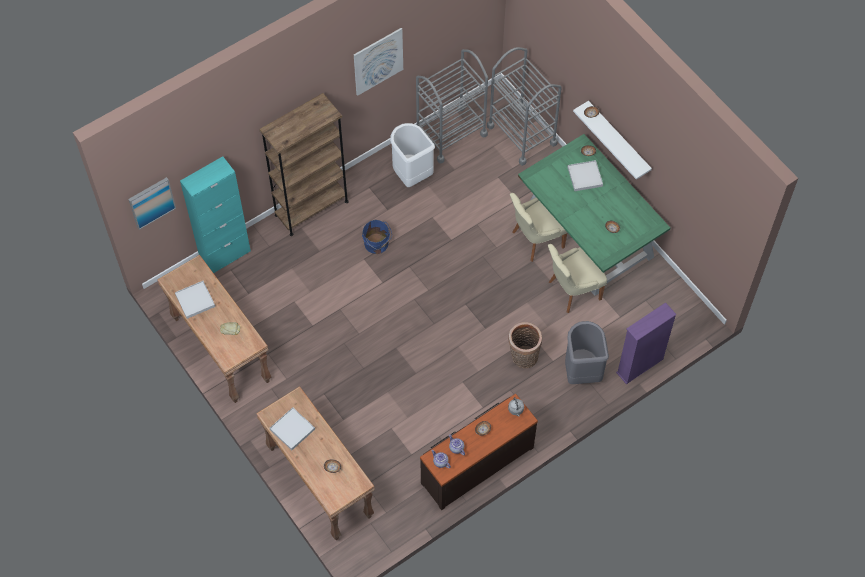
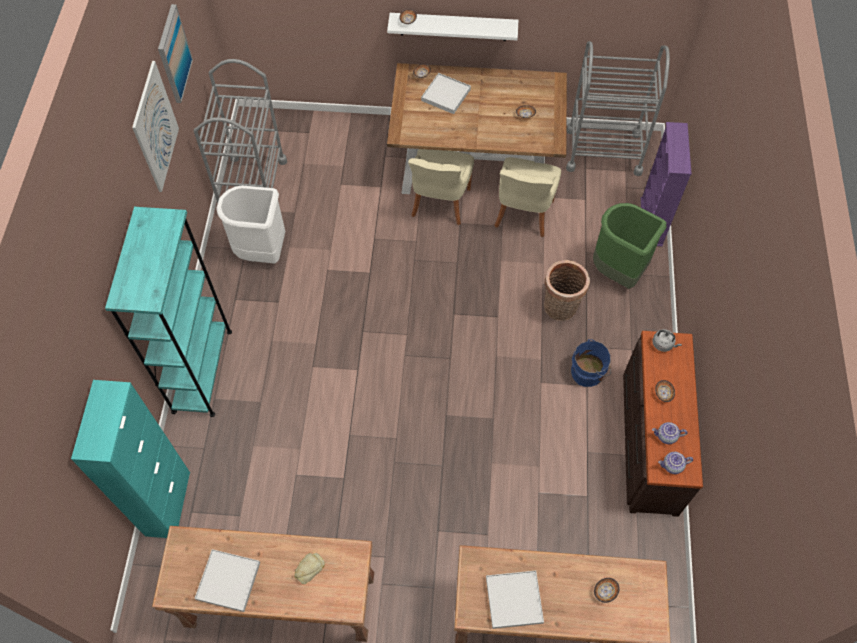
camera: 50 degrees left, 0 degrees up
picture [128,177,176,230] -> picture moved to [158,4,193,103]
brown bookcase [259,93,349,236] -> turquoise bookcase [105,207,232,417]
blue bucket [362,220,392,254] -> blue bucket moved to [571,339,611,387]
grey cart [487,47,562,166] -> grey cart moved to [566,41,670,176]
green dining table [518,134,670,296] -> brown dining table [387,63,567,194]
grey trash can [565,321,609,384] -> green trash can [593,203,666,289]

